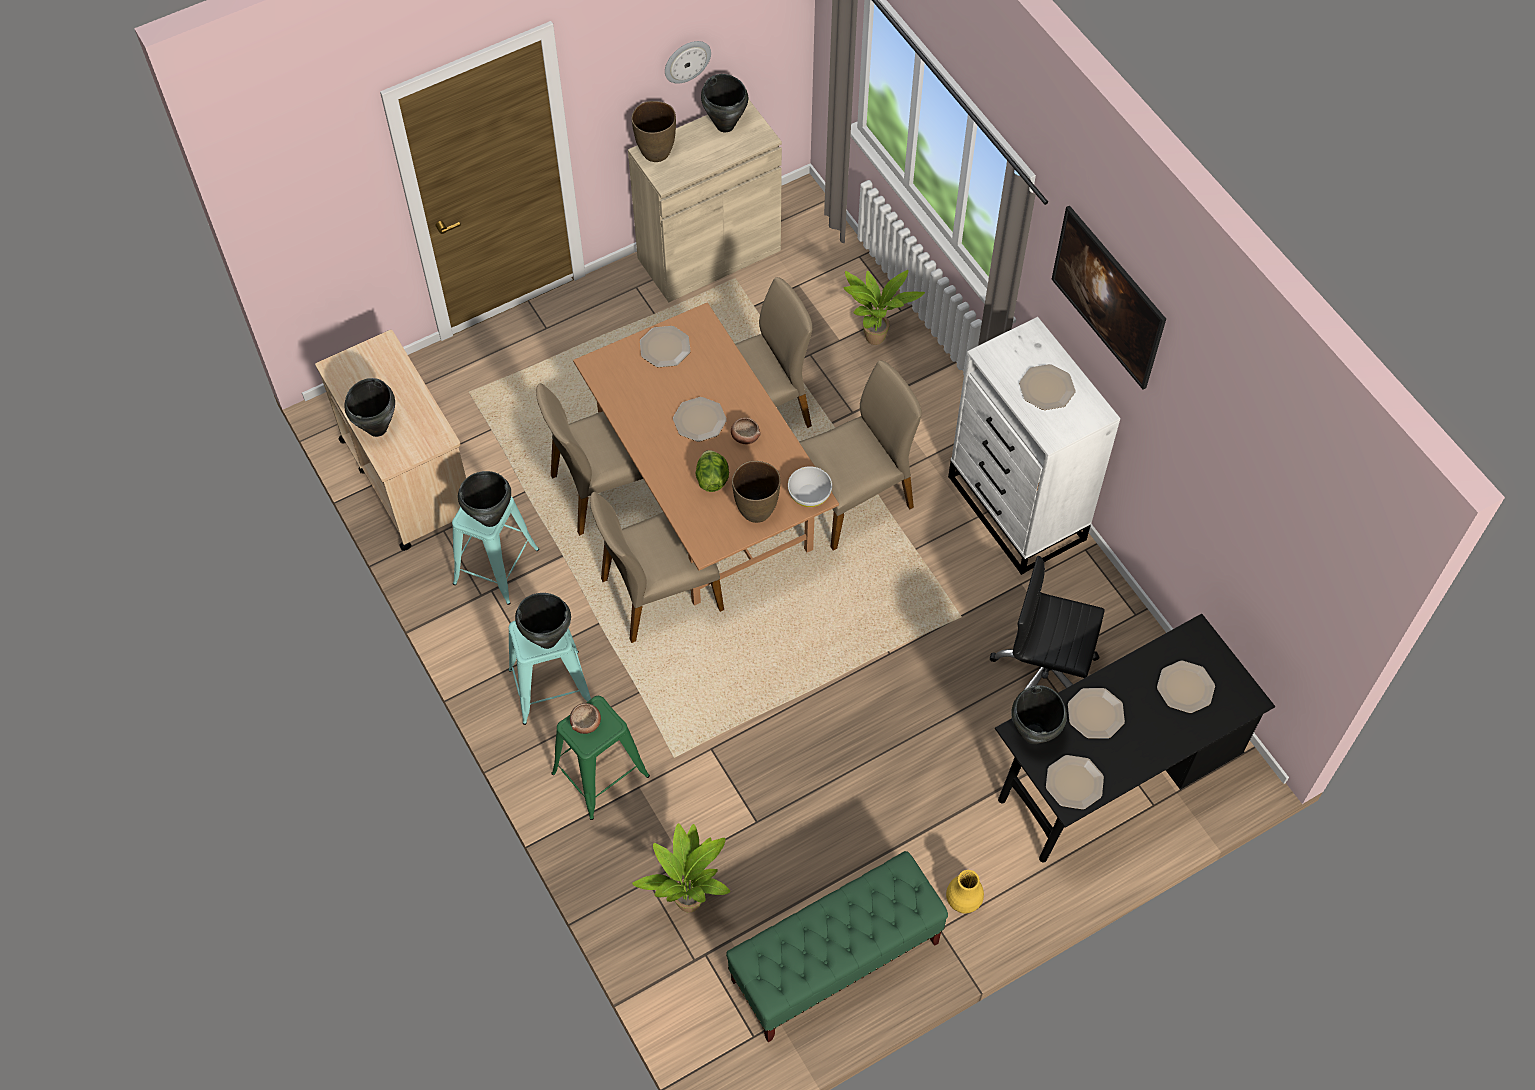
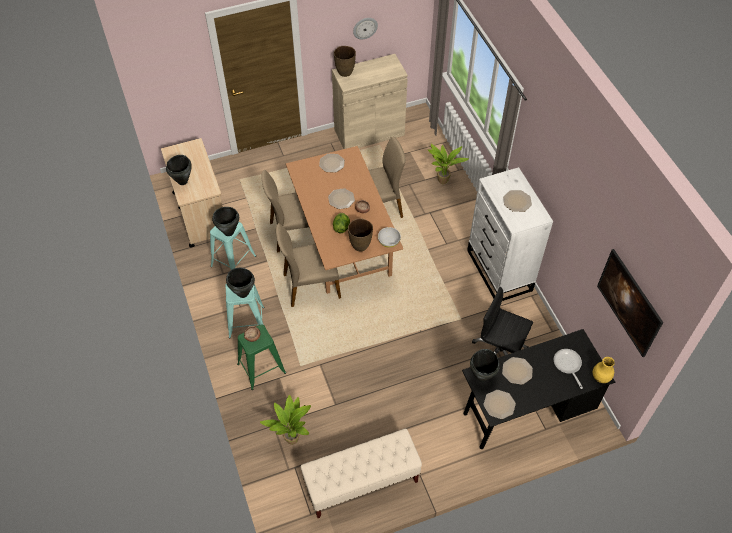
camera: 10 degrees right, 5 degrees down
black cooking pot [701,74,748,132] -> none
green bench [726,851,948,1042] -> beige bench [301,428,422,518]
beige chair [799,360,922,550] -> none
yellow vase [946,870,984,913] -> yellow vase moved to [593,357,615,383]
picture [1051,205,1166,389] -> picture moved to [597,249,663,357]
plate [1157,661,1215,713] -> frying pan [554,349,583,389]

